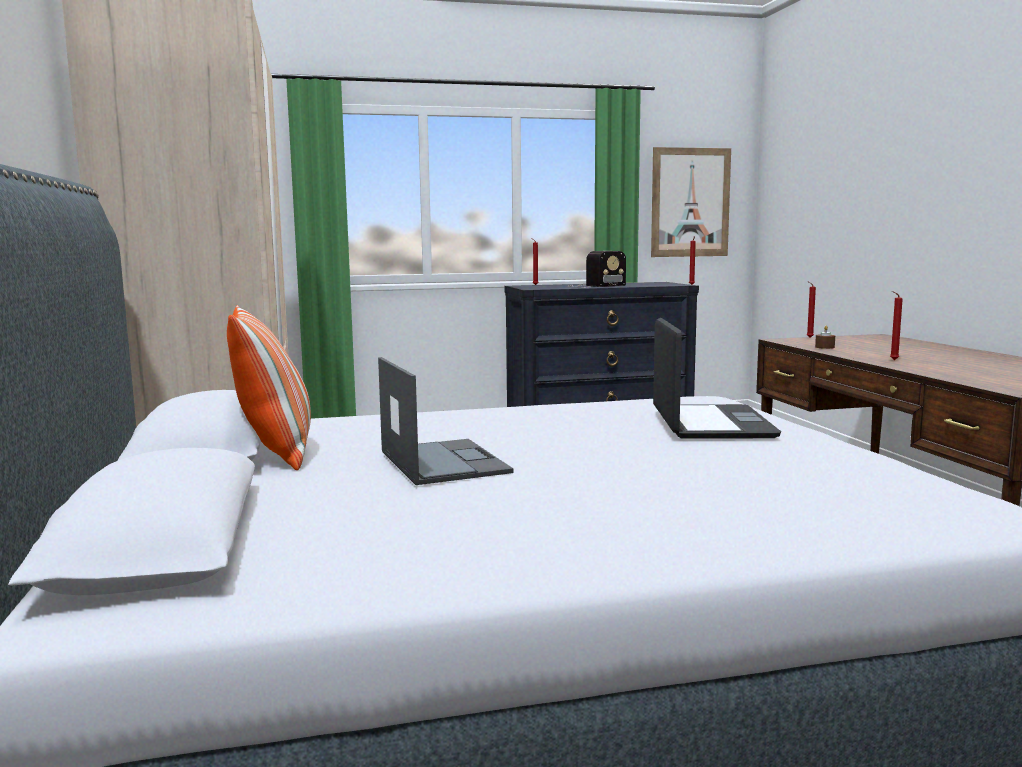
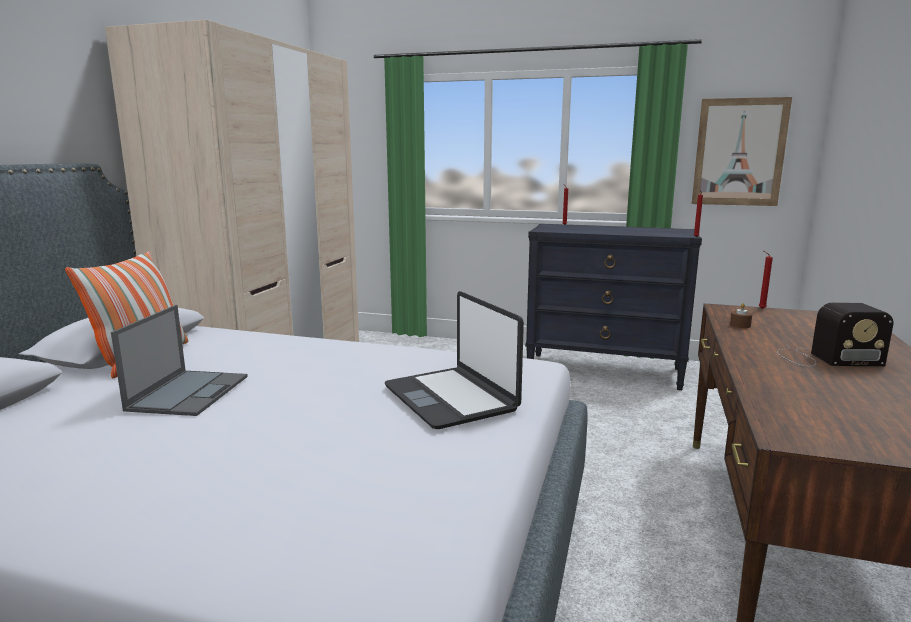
camera: 30 degrees right, 5 degrees up
radio [568,251,626,288] -> radio moved to [777,303,893,367]
laptop [653,318,781,439] -> laptop turned 120 degrees clockwise [385,291,524,429]
red candle [890,291,903,360] -> none

